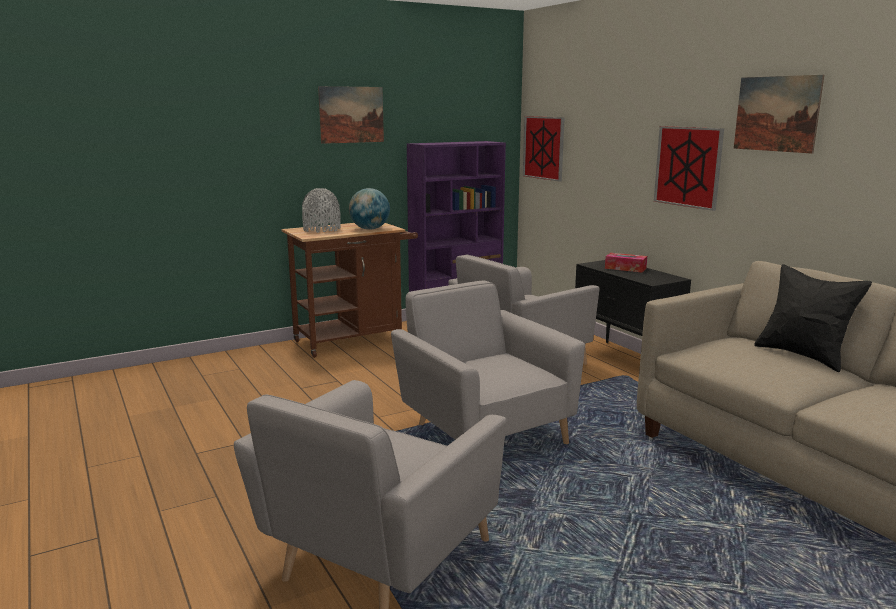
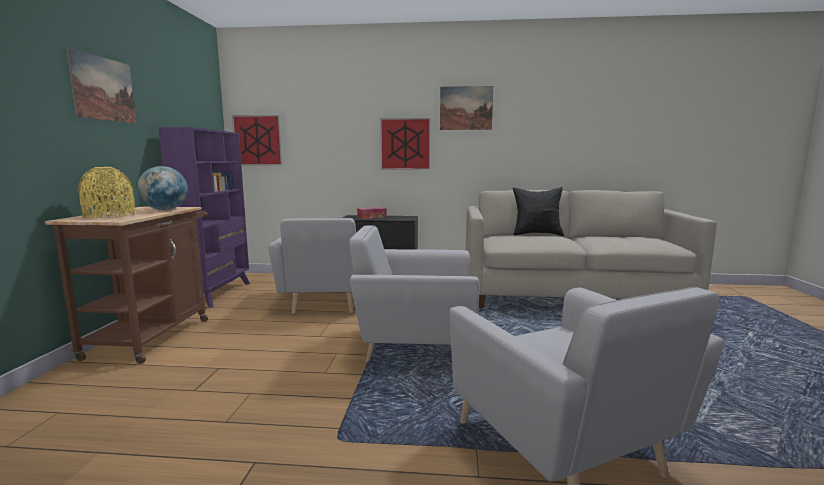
camera: 55 degrees left, 5 degrees down
grey vase [302,188,341,233] -> yellow vase [77,167,135,218]

